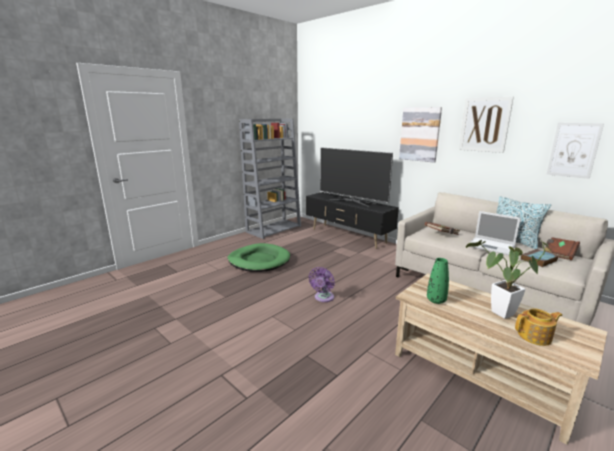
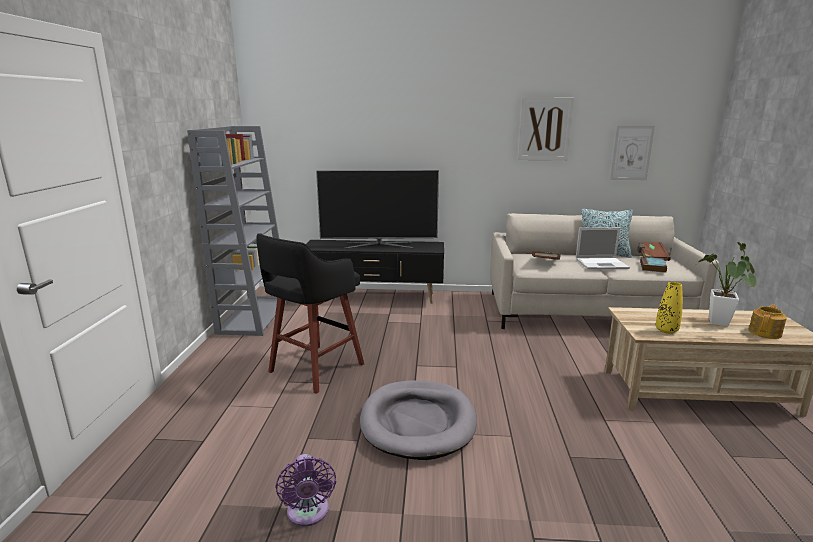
camera: 40 degrees left, 0 degrees up
green dog bed [227,243,290,272] -> black stool [256,233,364,394]
purple fan [309,267,335,302] -> purple fan moved to [275,454,336,527]
picture [399,107,442,162] -> none
green vase [427,258,449,304] -> yellow vase [656,282,683,334]
none -> grey dog bed [360,380,477,460]

